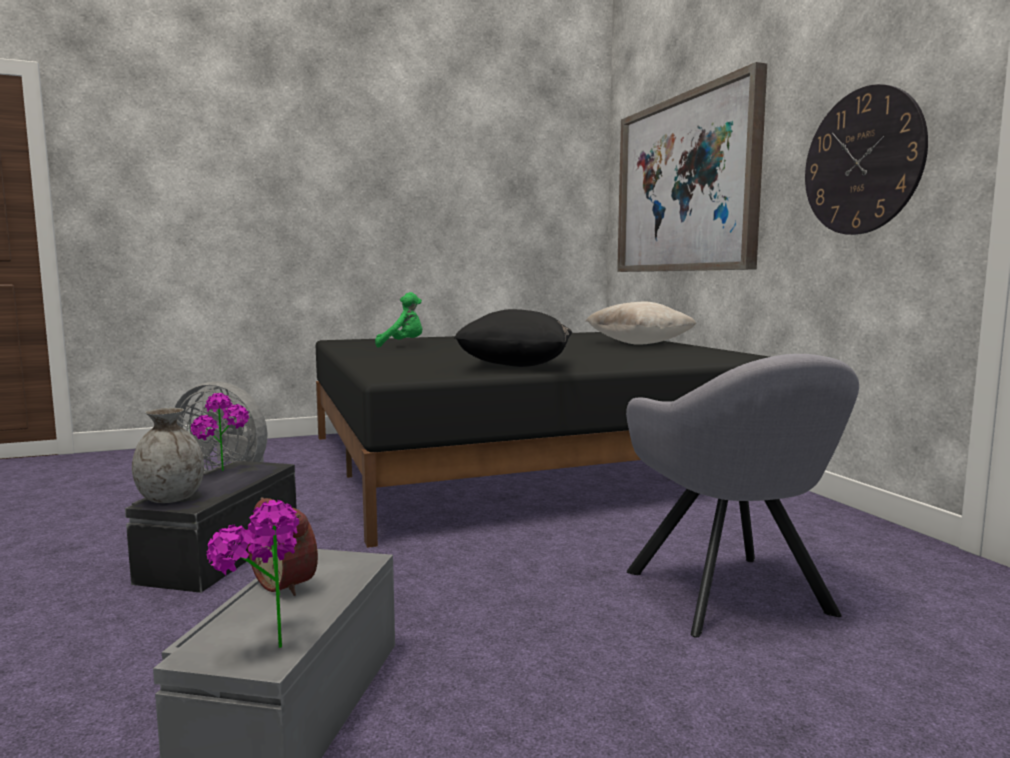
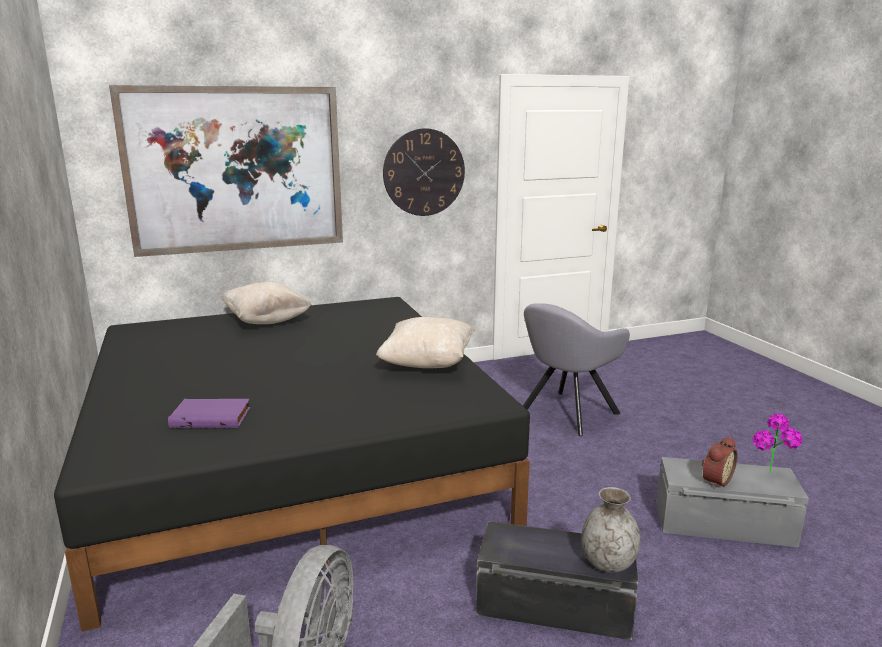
camera: 90 degrees left, 10 degrees up
potted plant [191,393,249,471] -> none
green plush toy [375,292,422,348] -> purple book [168,399,250,428]
black pillow [454,309,572,367] -> beige pillow [376,317,475,368]
grey armchair [626,354,859,638] -> grey armchair turned 150 degrees clockwise [523,303,630,436]

